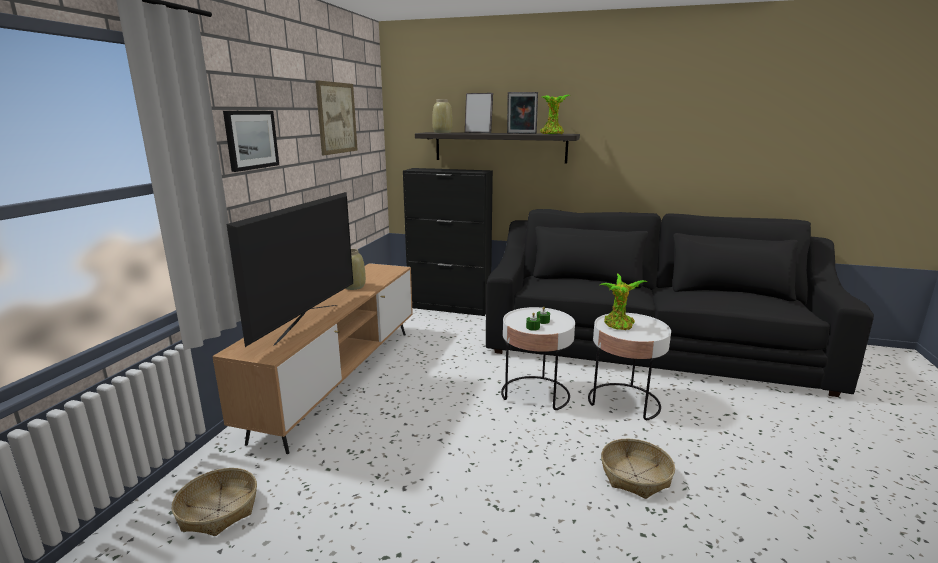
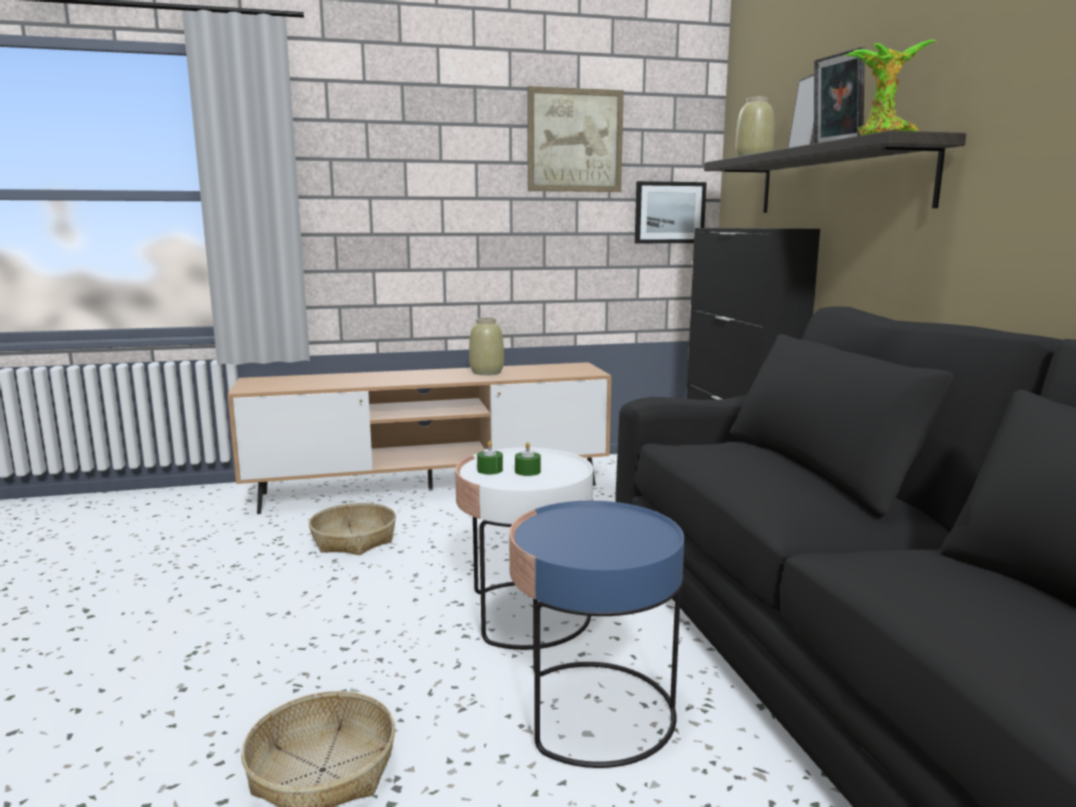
camera: 60 degrees right, 5 degrees down
basket [171,468,257,536] -> basket moved to [309,503,396,555]
picture [223,111,279,172] -> picture moved to [635,181,707,243]
television [227,192,353,347] -> none
white side table [588,313,671,420] -> blue side table [509,501,684,768]
potted plant [600,274,648,330] -> none

